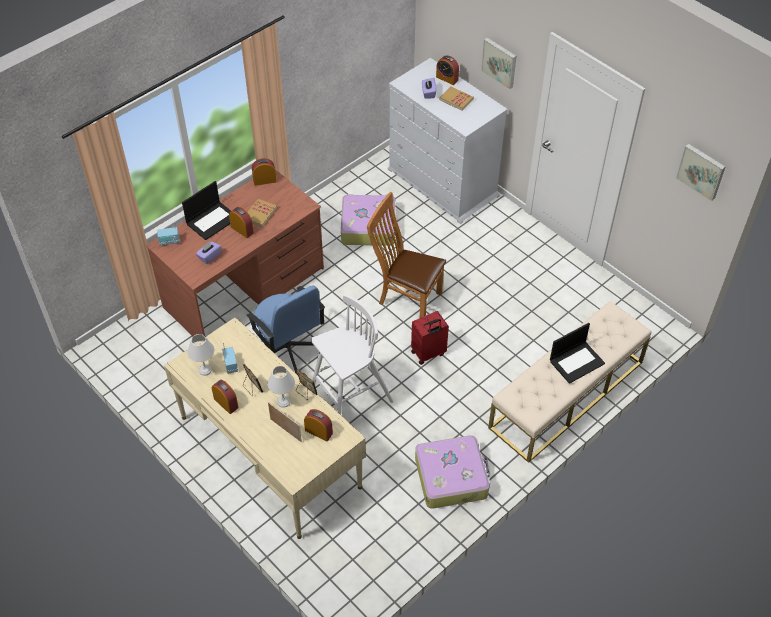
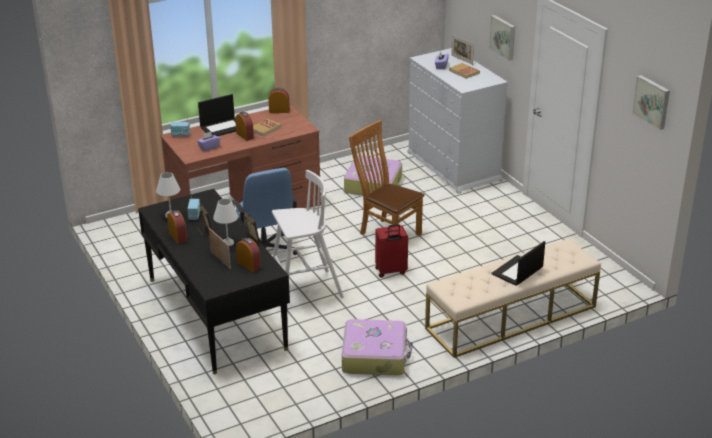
camera: 15 degrees right, 20 degrees down
beige desk [164,317,366,539] -> black desk [138,189,290,374]
alarm clock [436,55,459,85] -> picture frame [451,35,474,65]
laptop [550,323,605,384] -> laptop turned 150 degrees clockwise [492,241,545,286]

